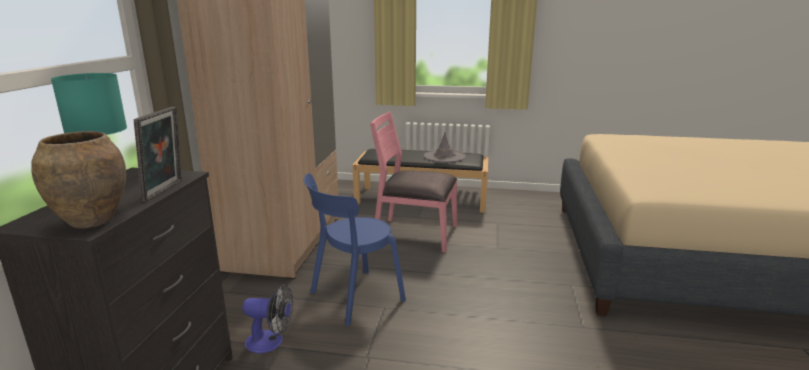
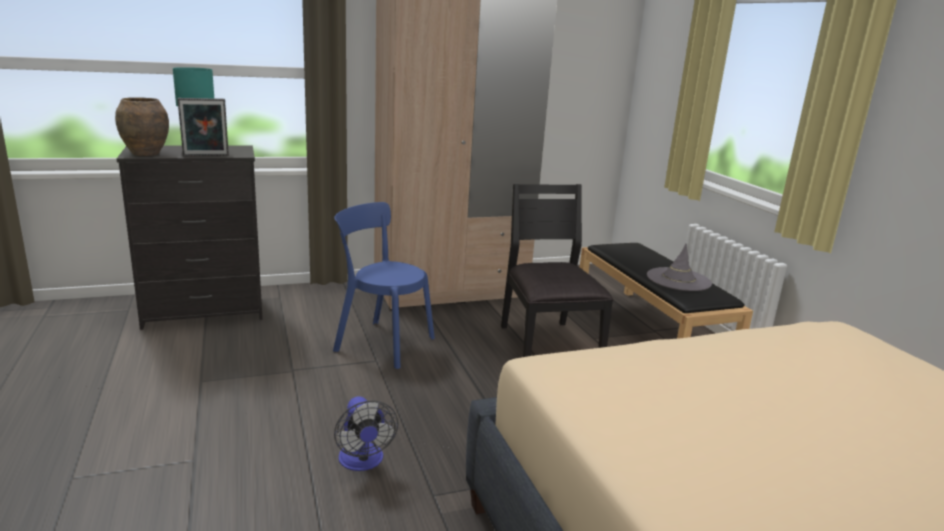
camera: 60 degrees right, 0 degrees up
fan [242,284,293,353] -> fan moved to [334,396,398,471]
pink chair [370,111,457,253] -> black chair [501,184,614,357]

